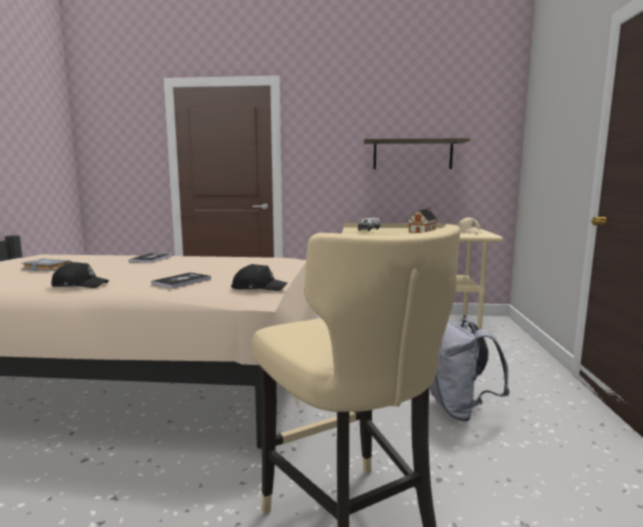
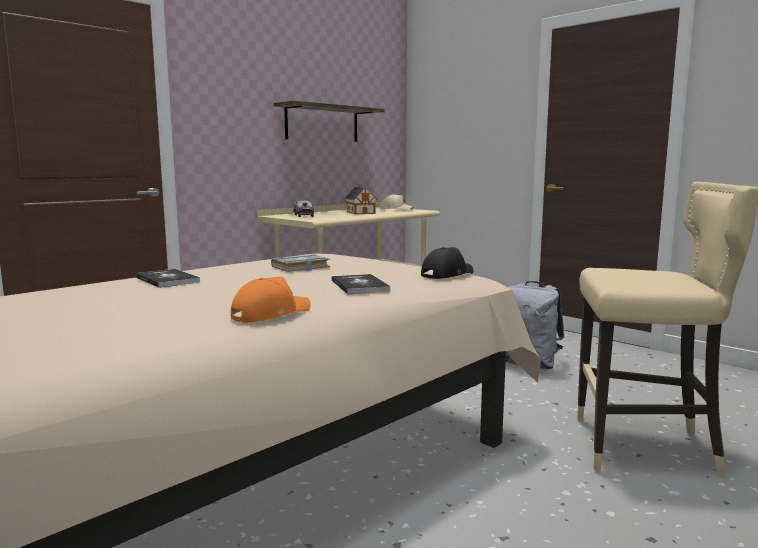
camera: 50 degrees left, 0 degrees up
grey book [20,259,72,271] -> grey book moved to [271,254,330,272]
black cap [51,262,109,288] -> orange cap [231,277,311,322]

